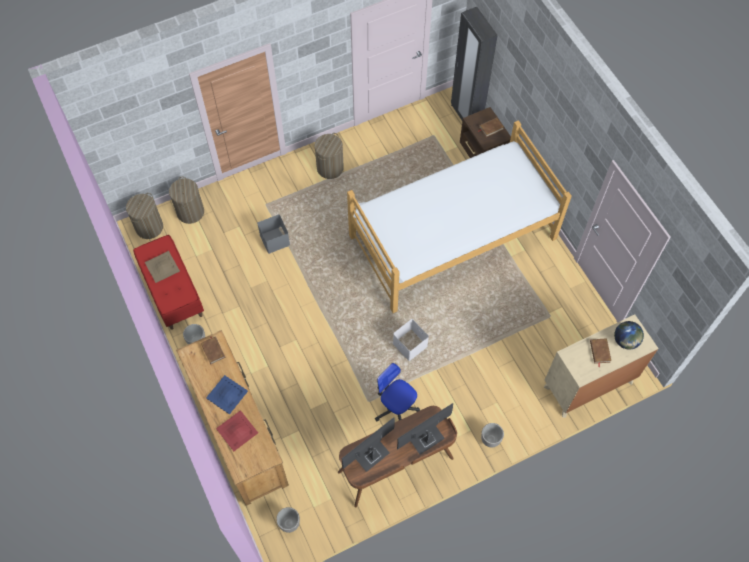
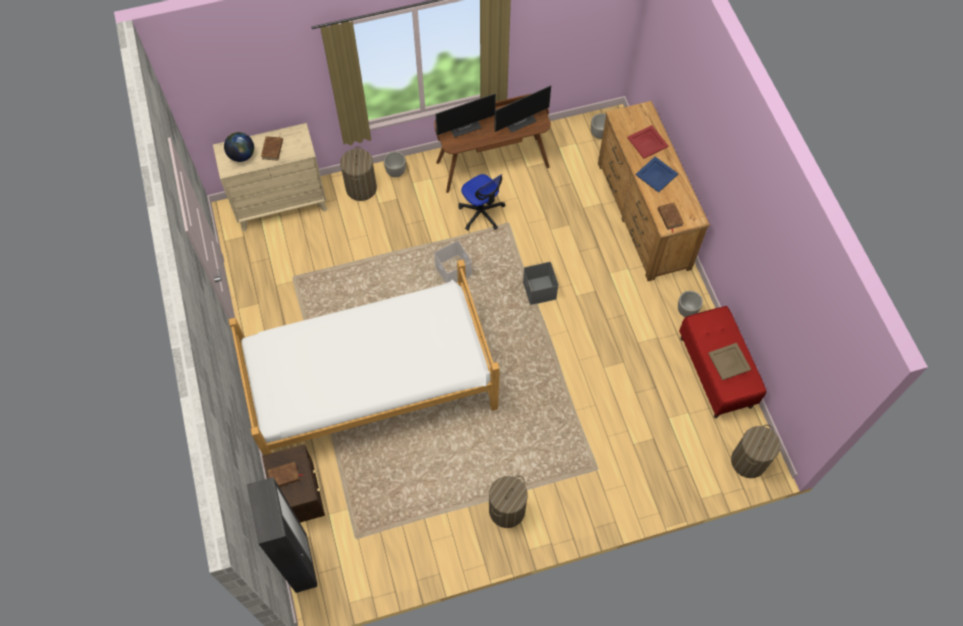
camera: 170 degrees left, 0 degrees up
laundry basket [169,176,204,224] -> laundry basket moved to [340,146,377,201]
grey storage box [257,214,290,254] -> grey storage box moved to [523,262,558,305]

